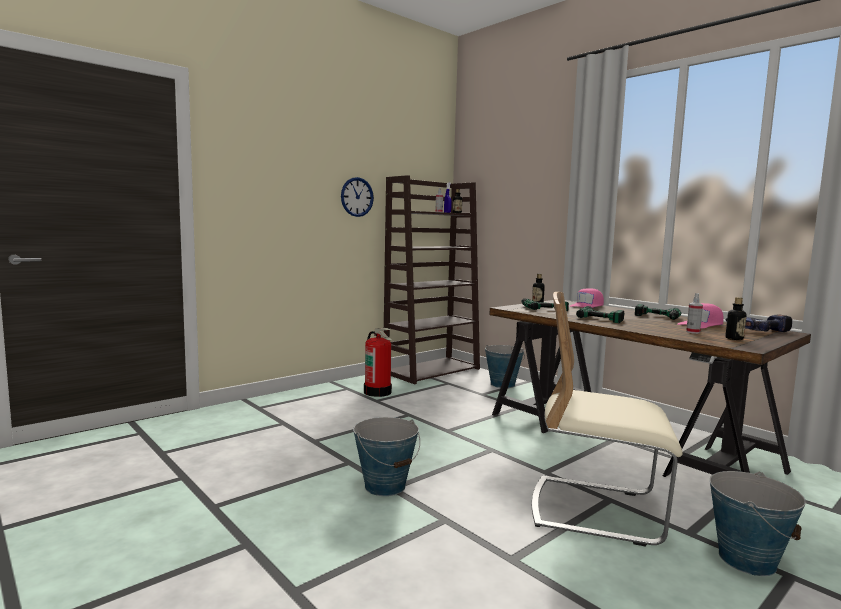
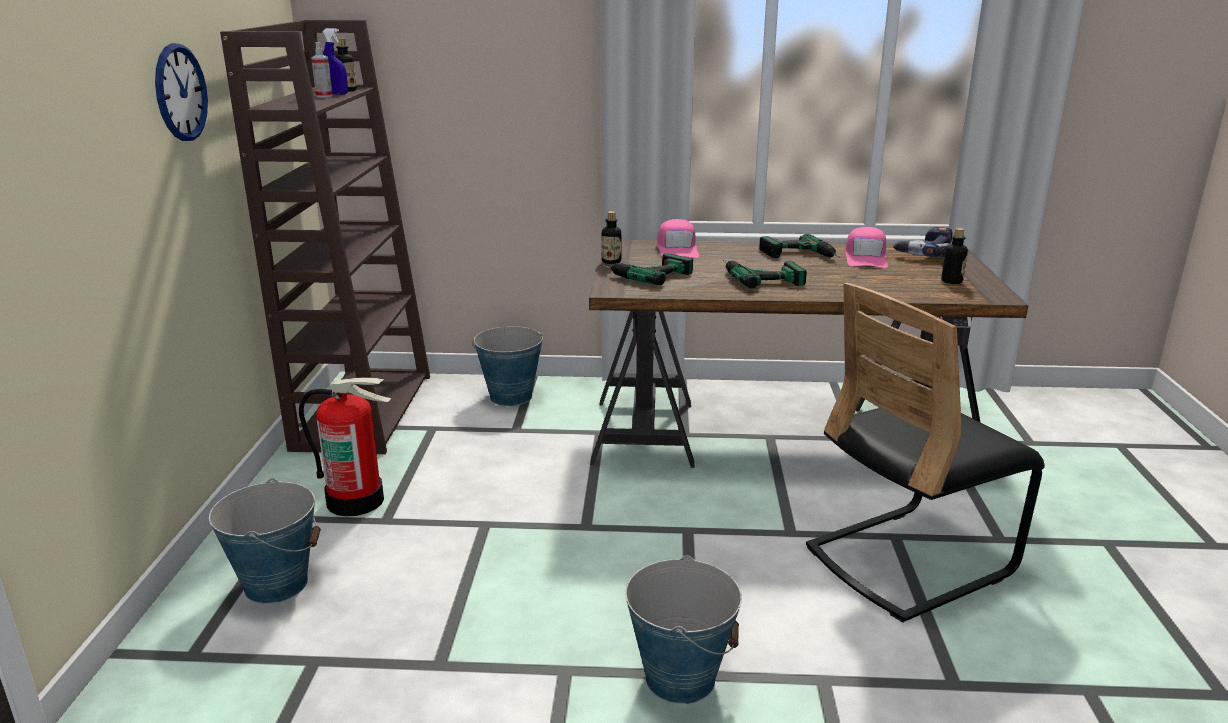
camera: 45 degrees left, 15 degrees up
beige chair [532,292,683,547] -> black chair [806,283,1045,623]
spray bottle [686,293,703,334] -> none
bucket [710,471,806,576] -> bucket moved to [209,478,321,604]

